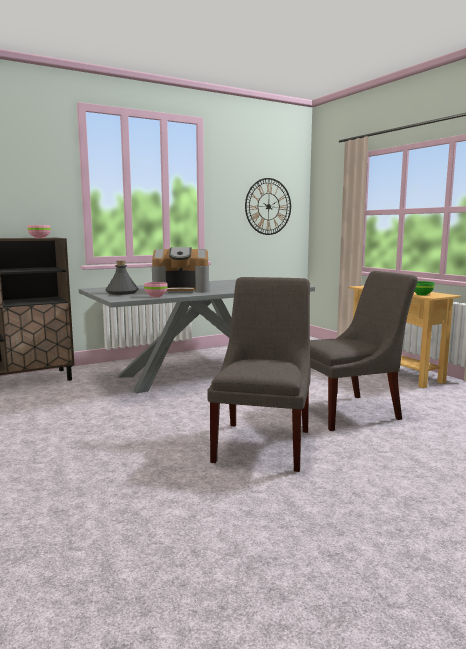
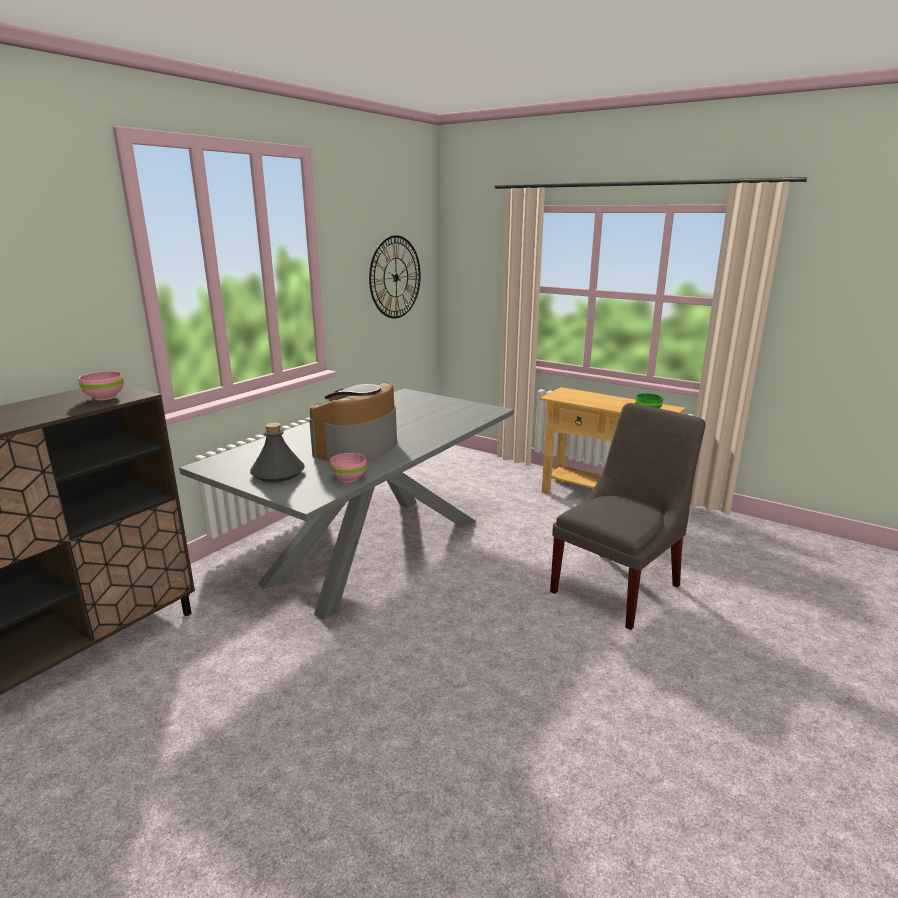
camera: 25 degrees left, 10 degrees up
coffee machine [152,247,209,293] -> coffee machine turned 150 degrees clockwise [309,382,397,462]
grey chair [207,277,311,472] -> none

